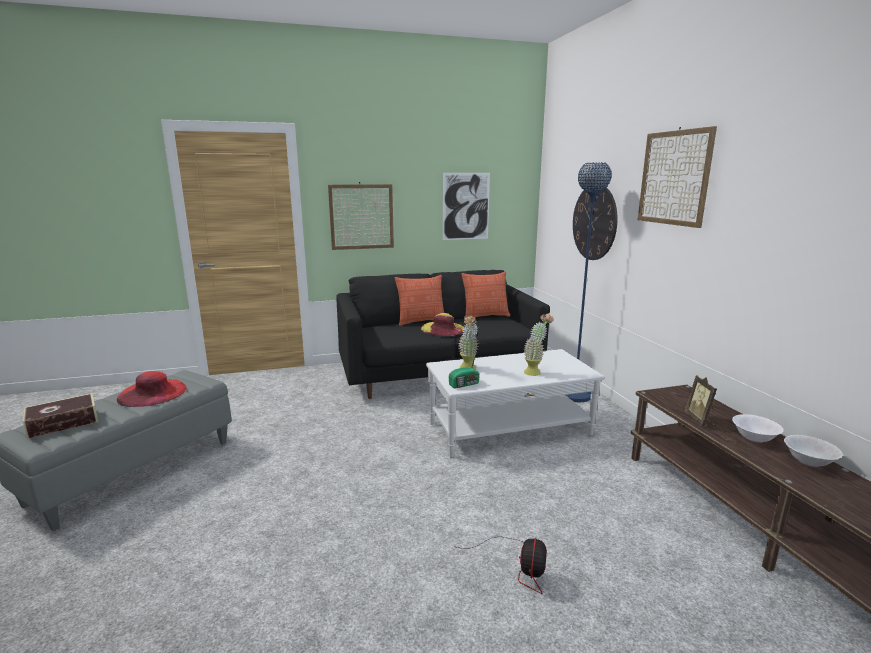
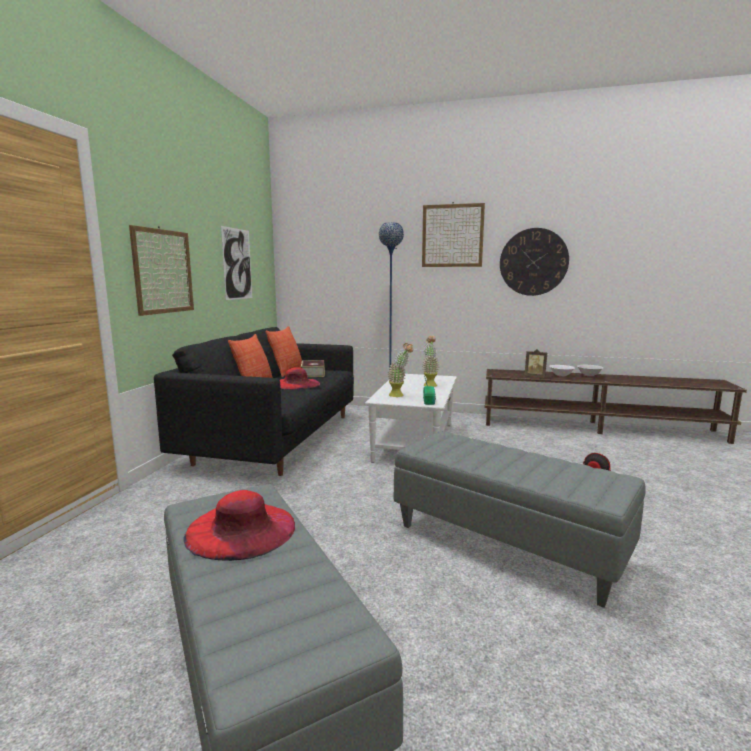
camera: 60 degrees left, 5 degrees down
book [23,393,98,439] -> book moved to [301,360,325,377]
yellow hat [421,313,464,336] -> red hat [280,367,320,390]
wall clock [573,187,618,260] -> wall clock moved to [500,228,569,296]
none -> grey ottoman [394,431,646,608]

